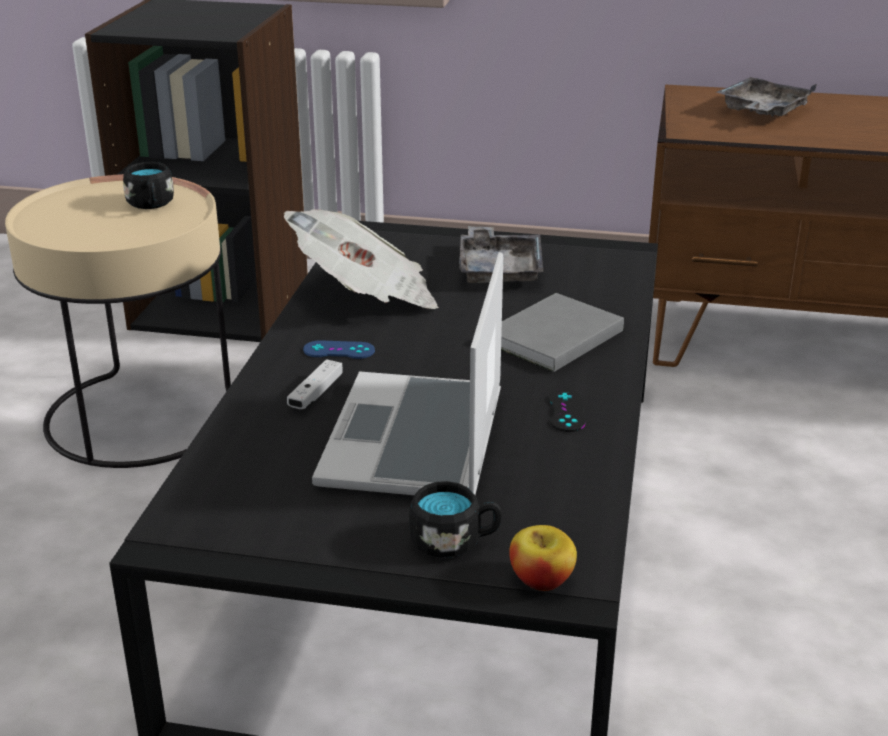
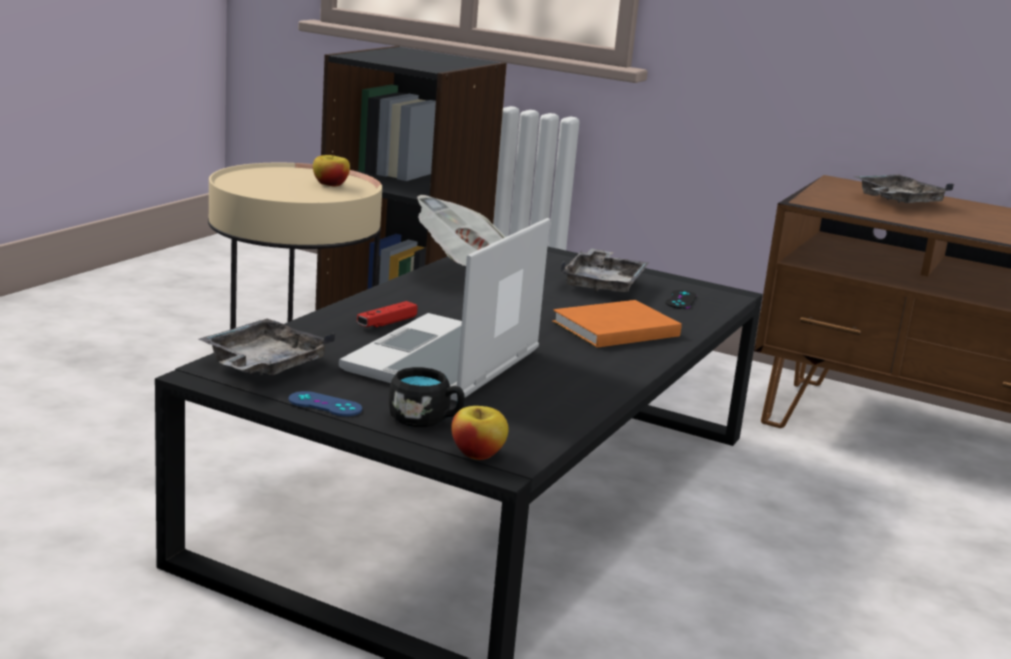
camera: 15 degrees right, 10 degrees down
black mug [123,162,174,209] -> apple [313,155,350,186]
white game controller [287,359,343,409] -> red game controller [357,301,418,328]
blue game controller [303,340,375,359] -> blue game controller moved to [289,391,362,416]
grey book [501,293,624,372] -> orange book [552,300,682,348]
black game controller [548,389,585,432] -> black game controller moved to [665,290,697,309]
none -> grey tray [198,318,336,375]

